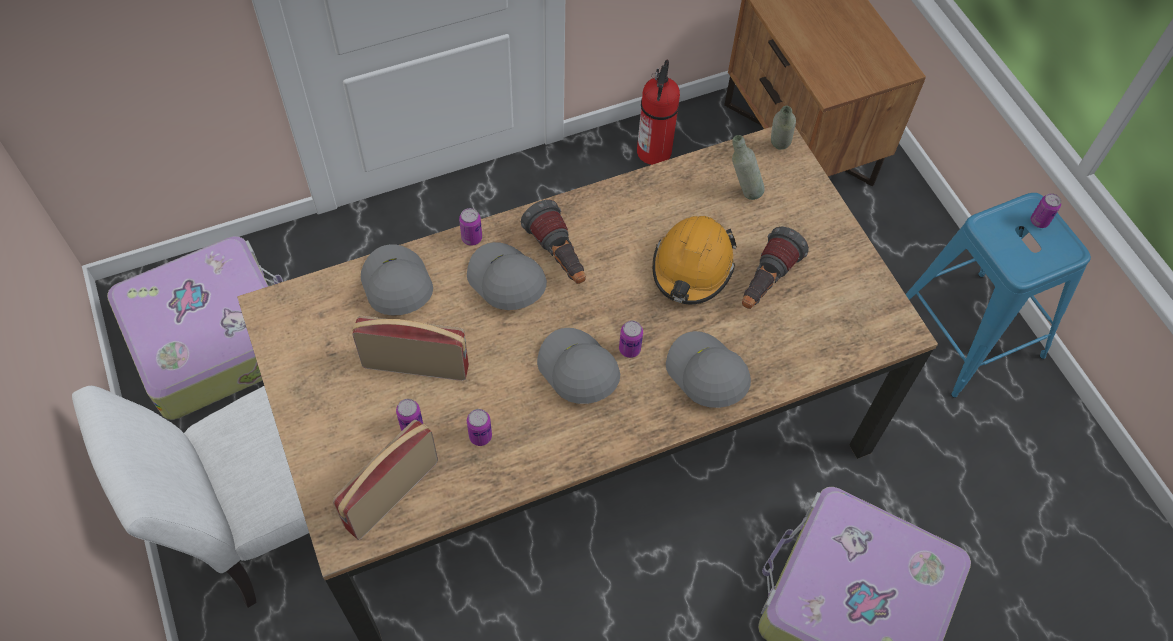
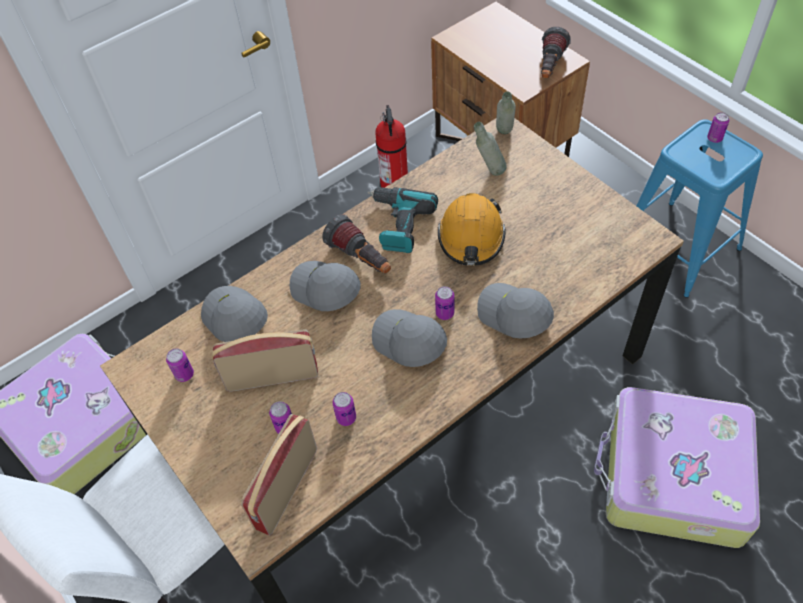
camera: 10 degrees left, 5 degrees down
can [459,208,482,246] -> can moved to [166,348,194,382]
flashlight [742,226,809,309] -> flashlight moved to [541,27,571,78]
none -> power drill [367,187,438,253]

